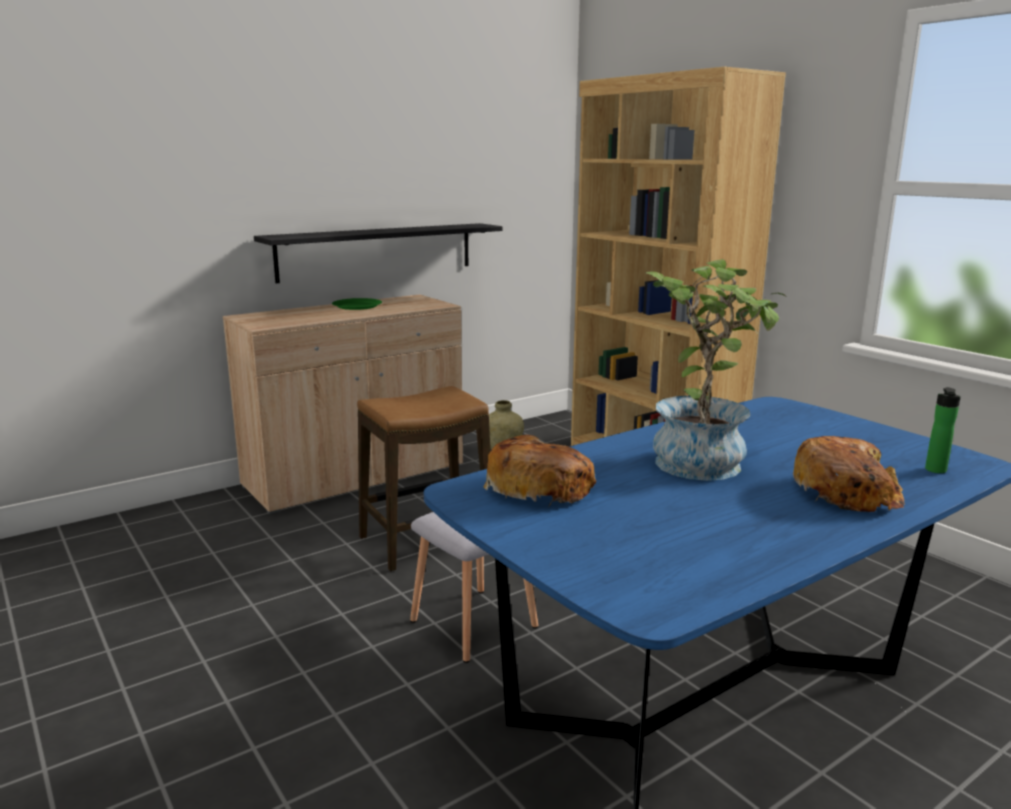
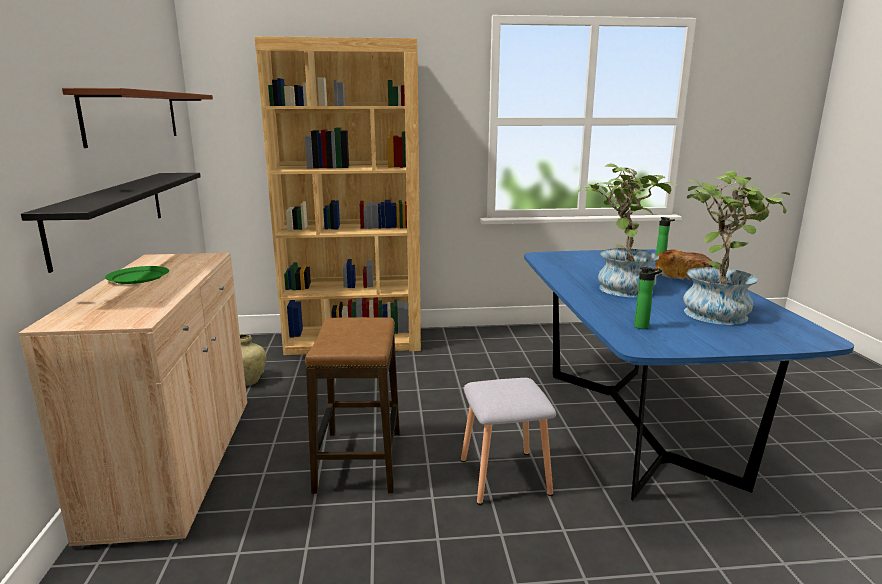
camera: 60 degrees left, 0 degrees up
bread [483,435,596,506] -> bottle [634,267,662,329]
none -> brown shelf [62,88,213,148]
none -> potted plant [683,171,790,325]

